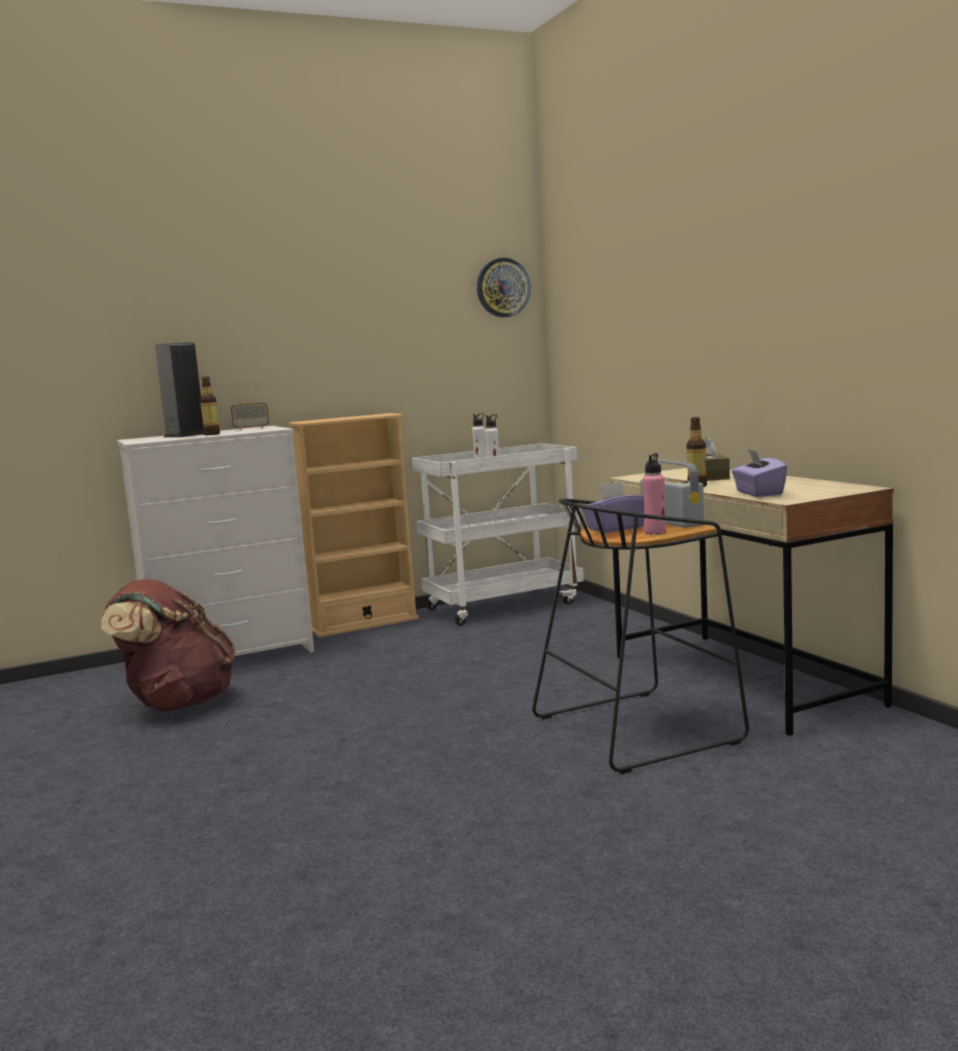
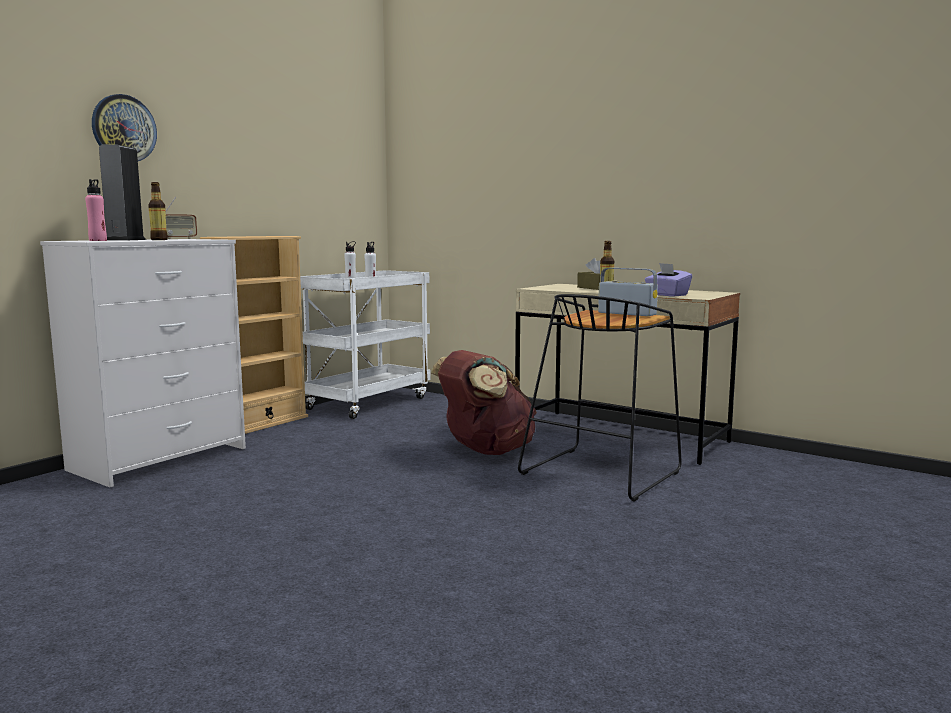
camera: 30 degrees left, 0 degrees up
brown backpack [102,579,235,712] -> brown backpack moved to [431,350,537,455]
wall clock [477,258,531,317] -> wall clock moved to [92,94,157,161]
purple tissue box [582,482,644,533] -> none
pink bottle [643,453,666,535] -> pink bottle moved to [85,179,107,241]

